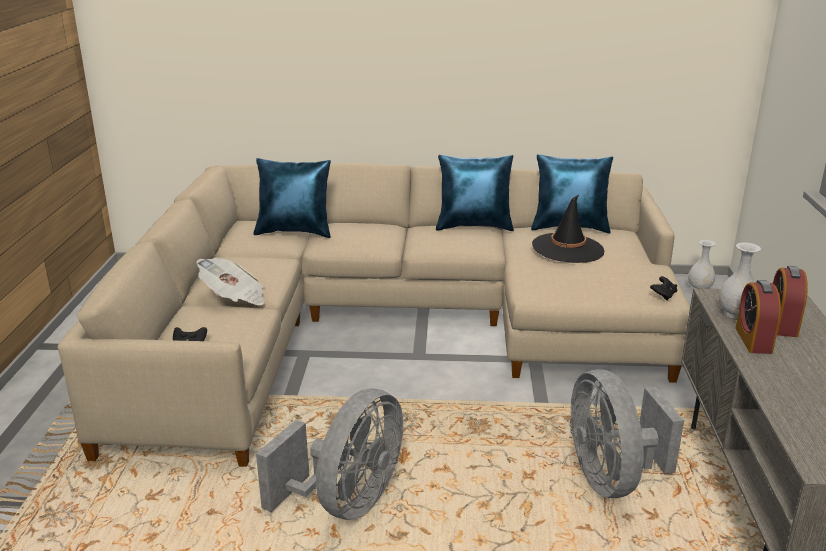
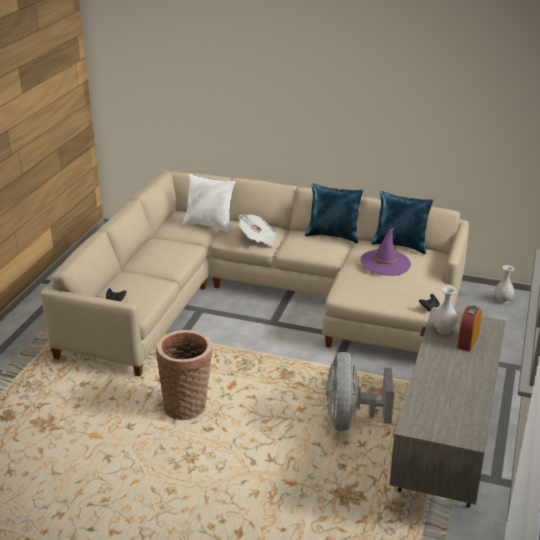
camera: 15 degrees right, 5 degrees up
newspaper [196,258,264,305] -> newspaper moved to [239,214,277,246]
blue pillow [253,158,331,238] -> white pillow [182,174,236,233]
grey fan [256,388,403,520] -> basket [156,330,213,420]
black hat [532,195,604,263] -> purple hat [360,227,411,276]
alarm clock [735,280,781,354] -> none

